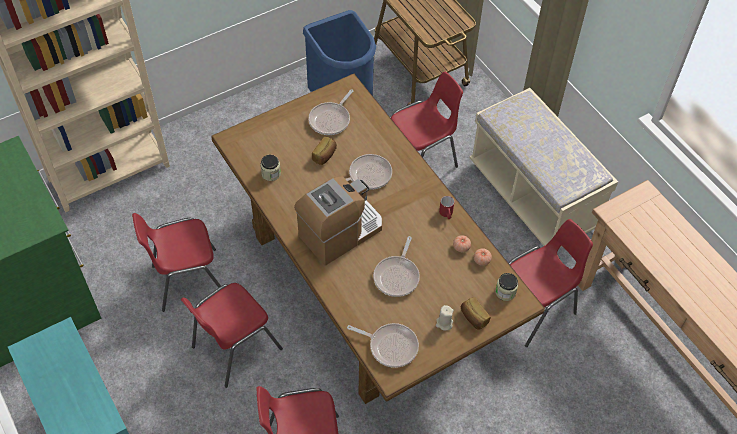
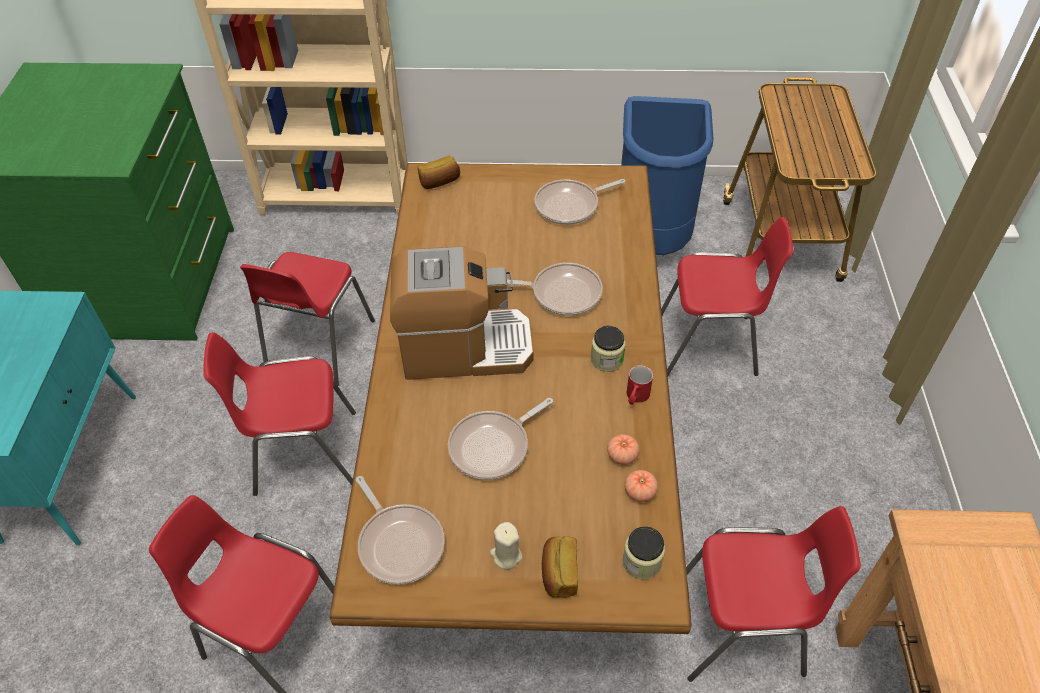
camera: 35 degrees right, 5 degrees down
red chair [132,213,221,312] -> red chair turned 90 degrees counterclockwise [240,252,375,386]
jar [260,155,281,181] -> jar moved to [591,326,626,372]
bread [312,137,337,165] -> bread moved to [418,155,460,189]
beige bench [469,88,618,247] -> none

